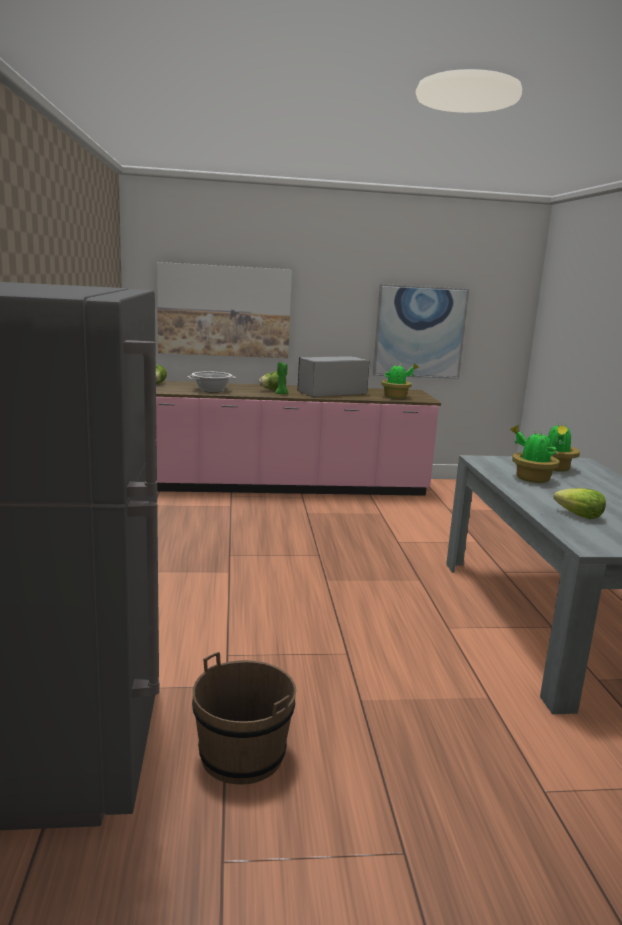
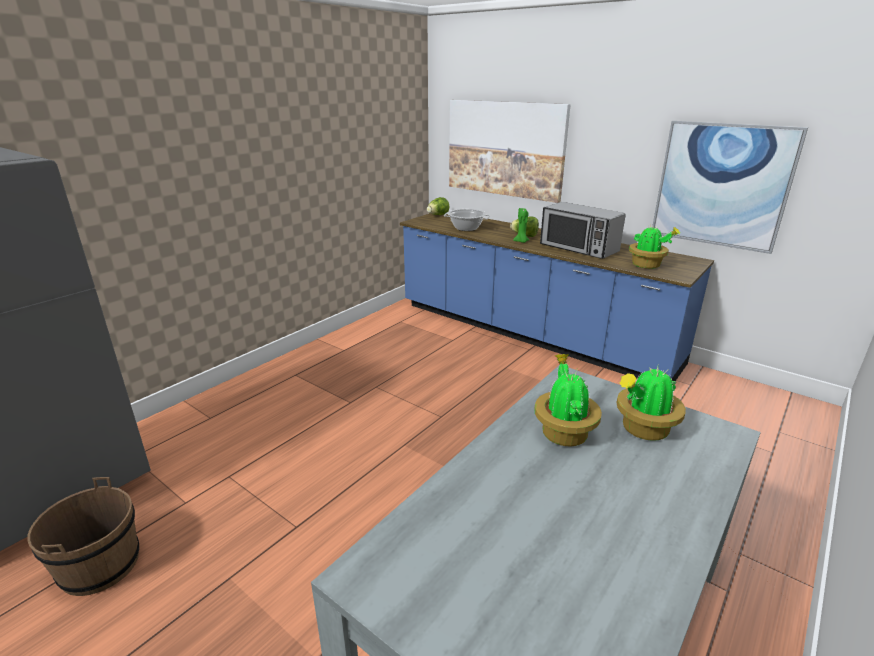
camera: 45 degrees right, 10 degrees up
pink counter [156,381,441,496] -> blue counter [400,211,714,381]
microwave [298,356,370,397] -> microwave turned 150 degrees counterclockwise [540,202,626,259]
lettuce [554,488,606,519] -> none

